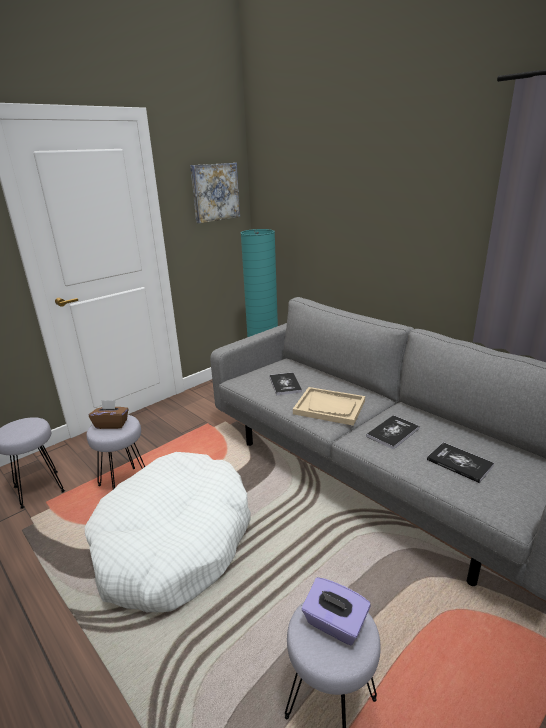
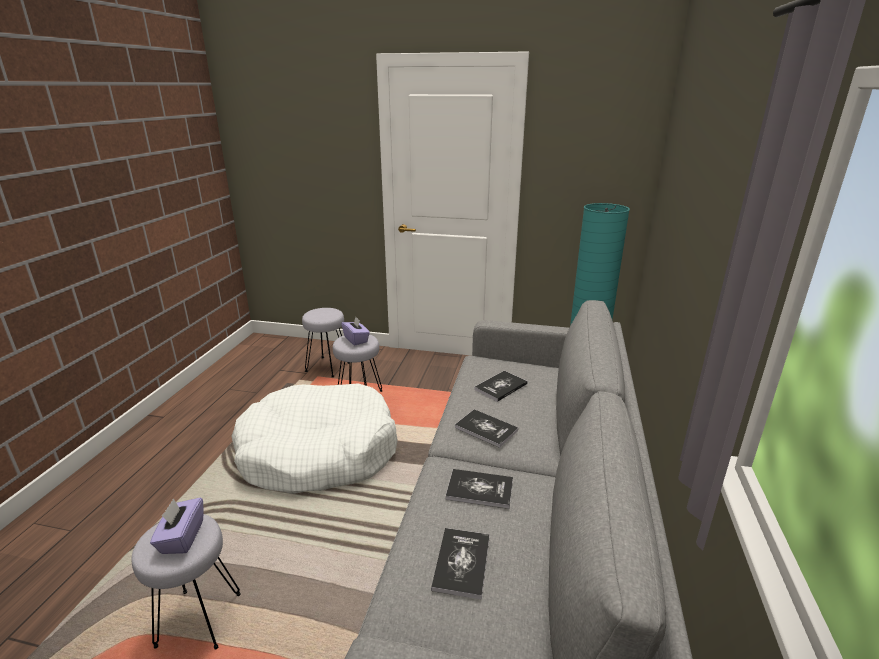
camera: 55 degrees right, 0 degrees up
brown tissue box [89,400,129,429] -> purple tissue box [341,317,370,345]
picture [190,163,240,223] -> none
beige tray [293,387,365,426] -> book [455,409,518,448]

